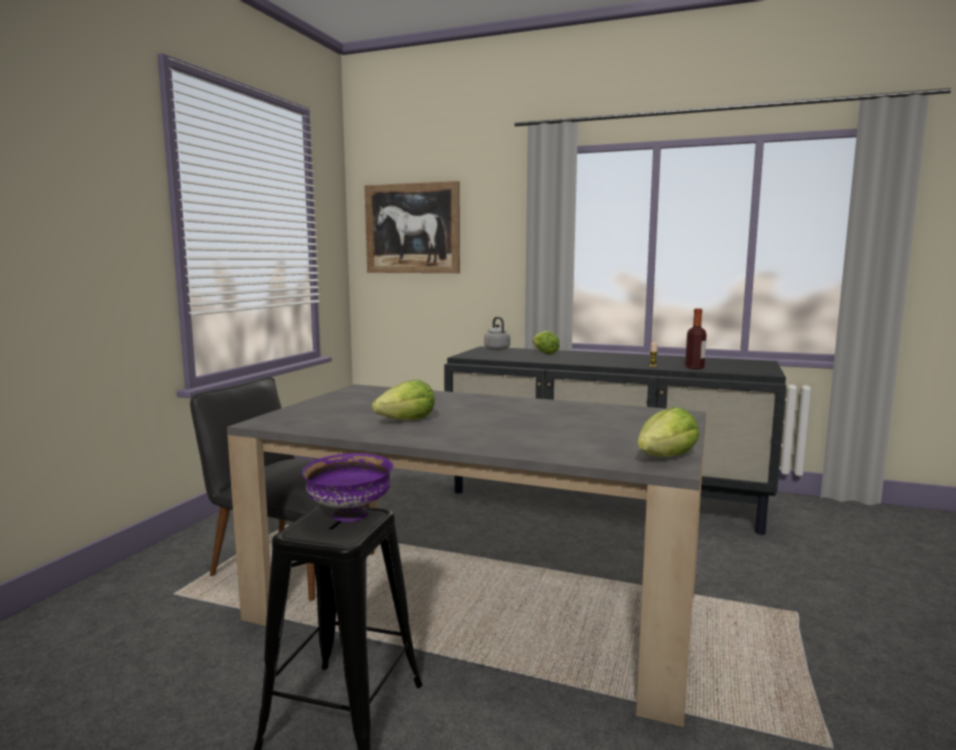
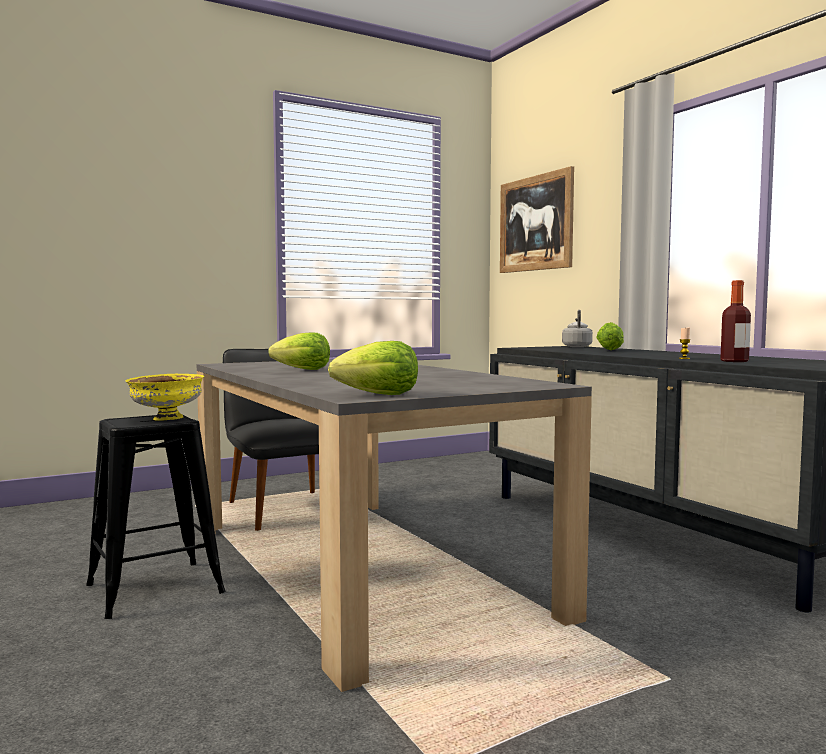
camera: 40 degrees right, 5 degrees down
purple bowl [302,453,393,522] -> yellow bowl [125,374,204,421]

